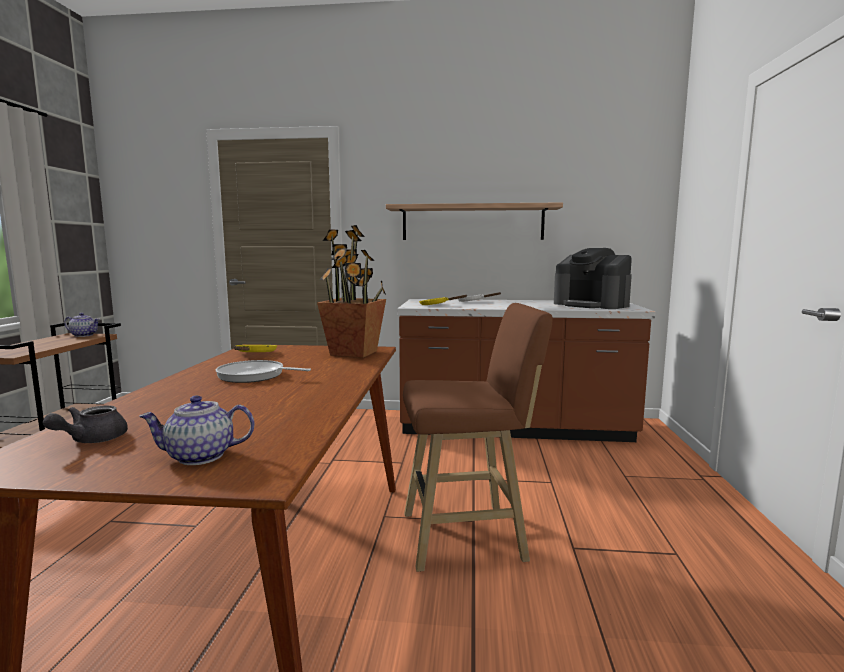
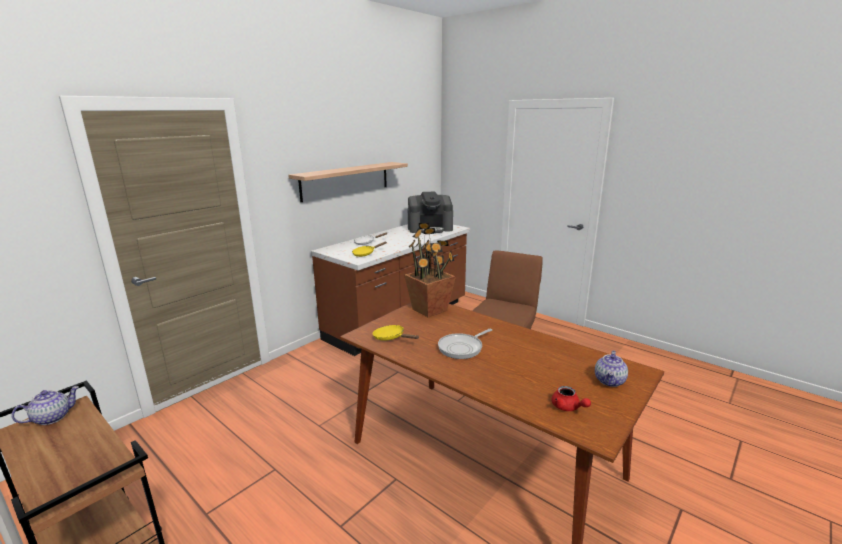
camera: 55 degrees left, 10 degrees up
grey teapot [43,405,128,443] -> red teapot [551,386,591,411]

